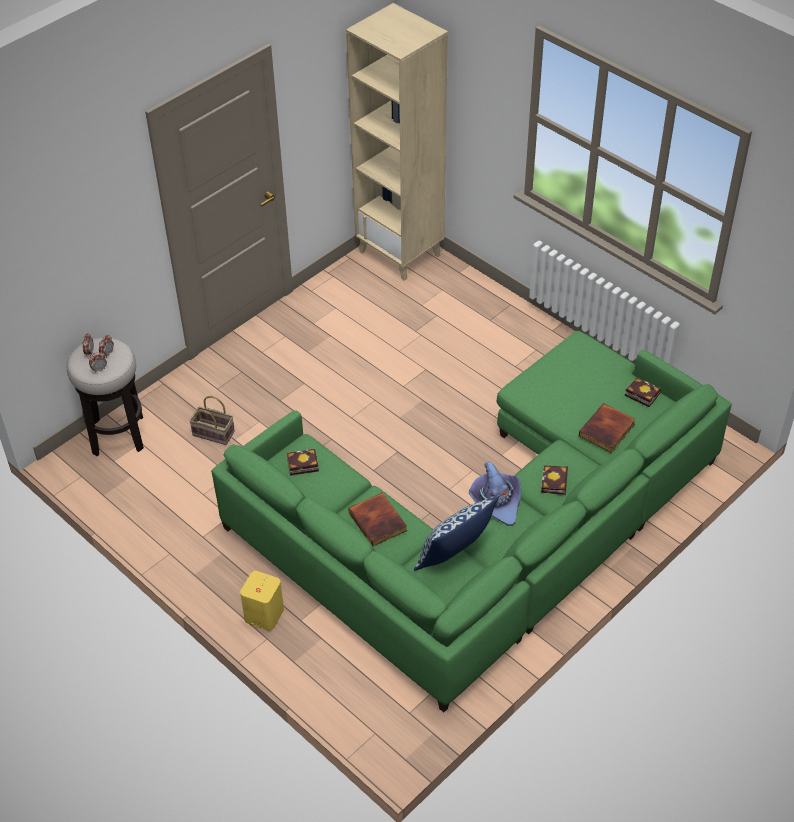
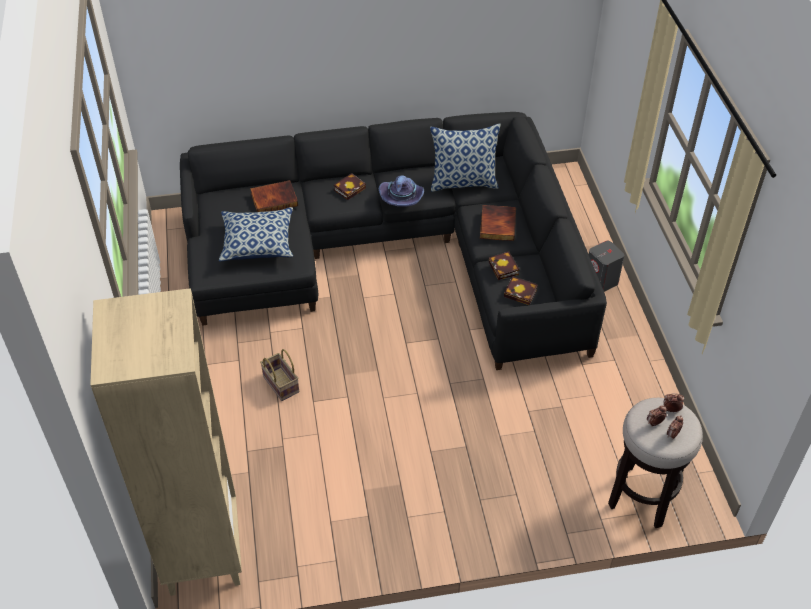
camera: 145 degrees left, 0 degrees up
basket [189,396,235,445] -> basket moved to [260,349,299,401]
green sofa [211,331,732,712] -> black sofa [180,112,607,370]
yellow speaker [240,571,284,631] -> grey speaker [589,241,625,292]
book [625,377,661,407] -> book moved to [489,251,519,280]
none -> pillow [219,207,293,261]

